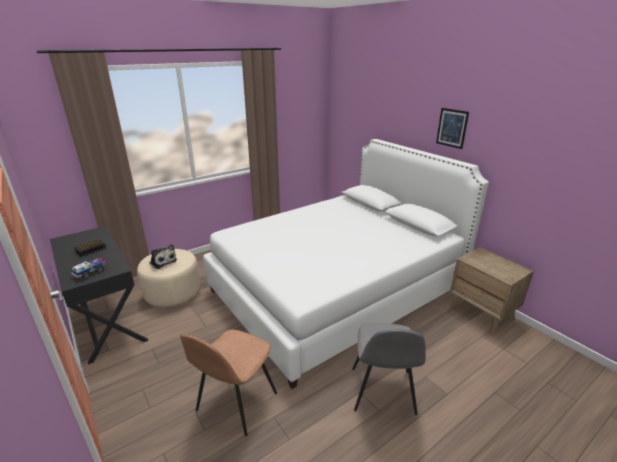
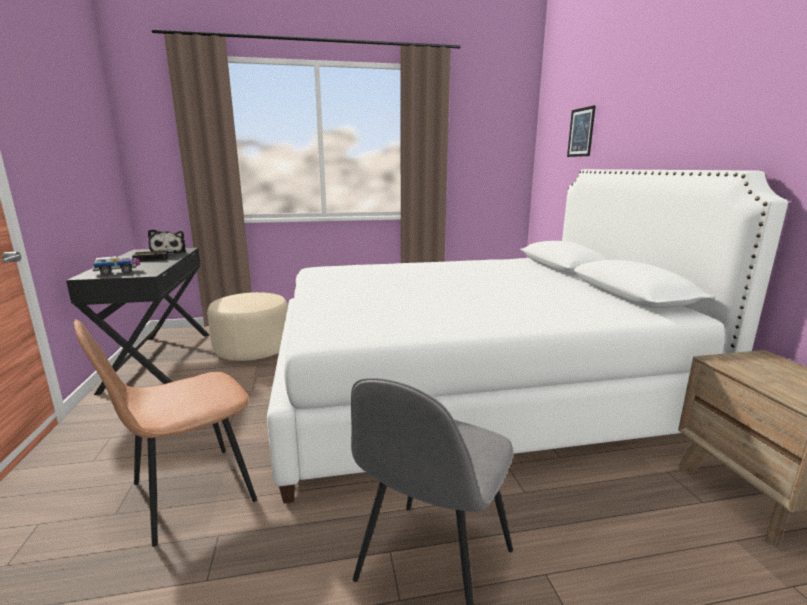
camera: 25 degrees right, 10 degrees down
plush toy [149,244,177,269] -> plush toy moved to [148,229,186,254]
picture [436,108,469,149] -> picture moved to [567,105,596,157]

